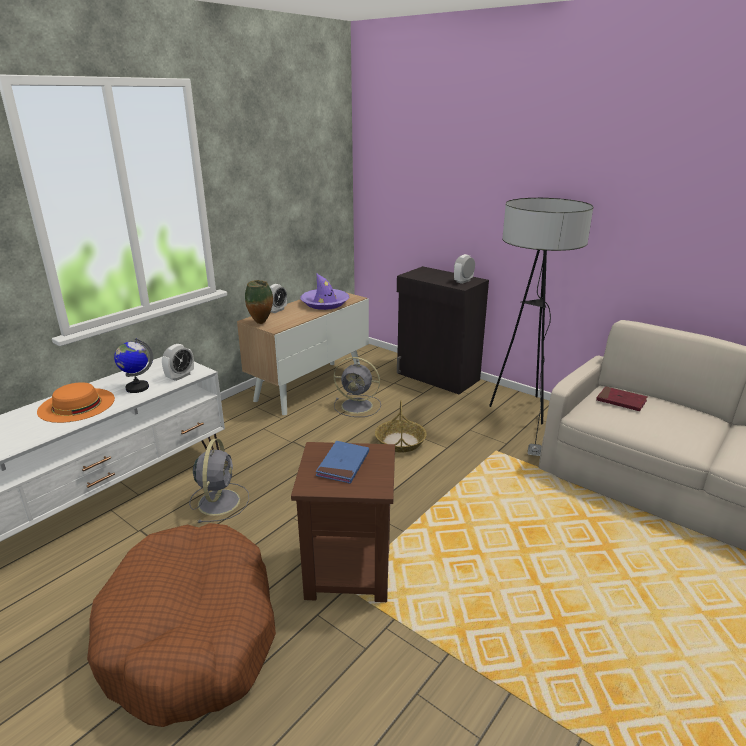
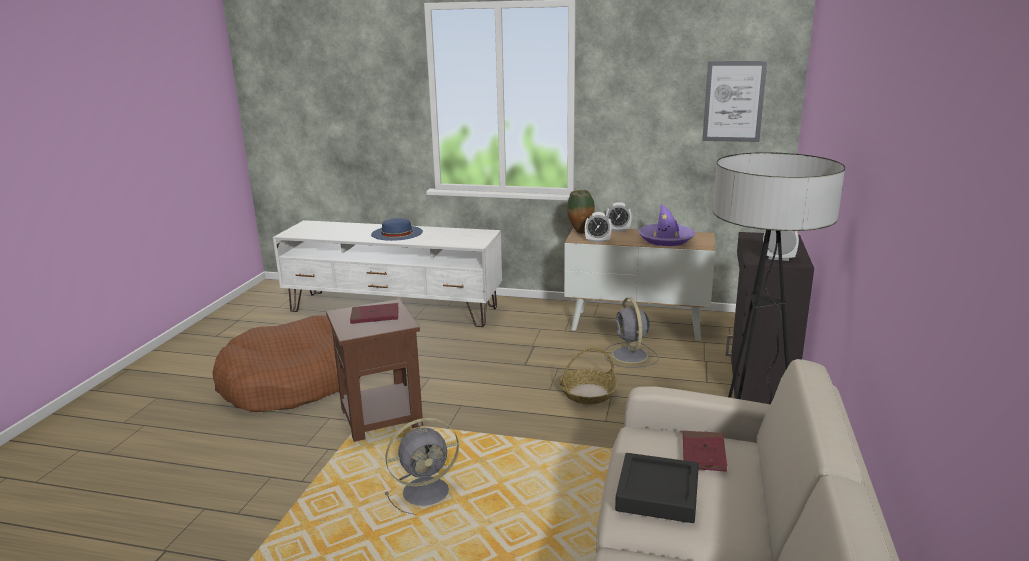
camera: 65 degrees right, 5 degrees down
orange hat [37,382,115,423] -> blue hat [371,218,423,241]
globe [114,338,153,393] -> none
alarm clock [162,344,194,381] -> alarm clock moved to [585,212,612,243]
grey fan [189,439,249,523] -> grey fan moved to [385,418,459,515]
blue book [316,441,369,484] -> red book [350,303,399,324]
none -> black tray [615,453,699,523]
none -> picture [702,61,767,142]

